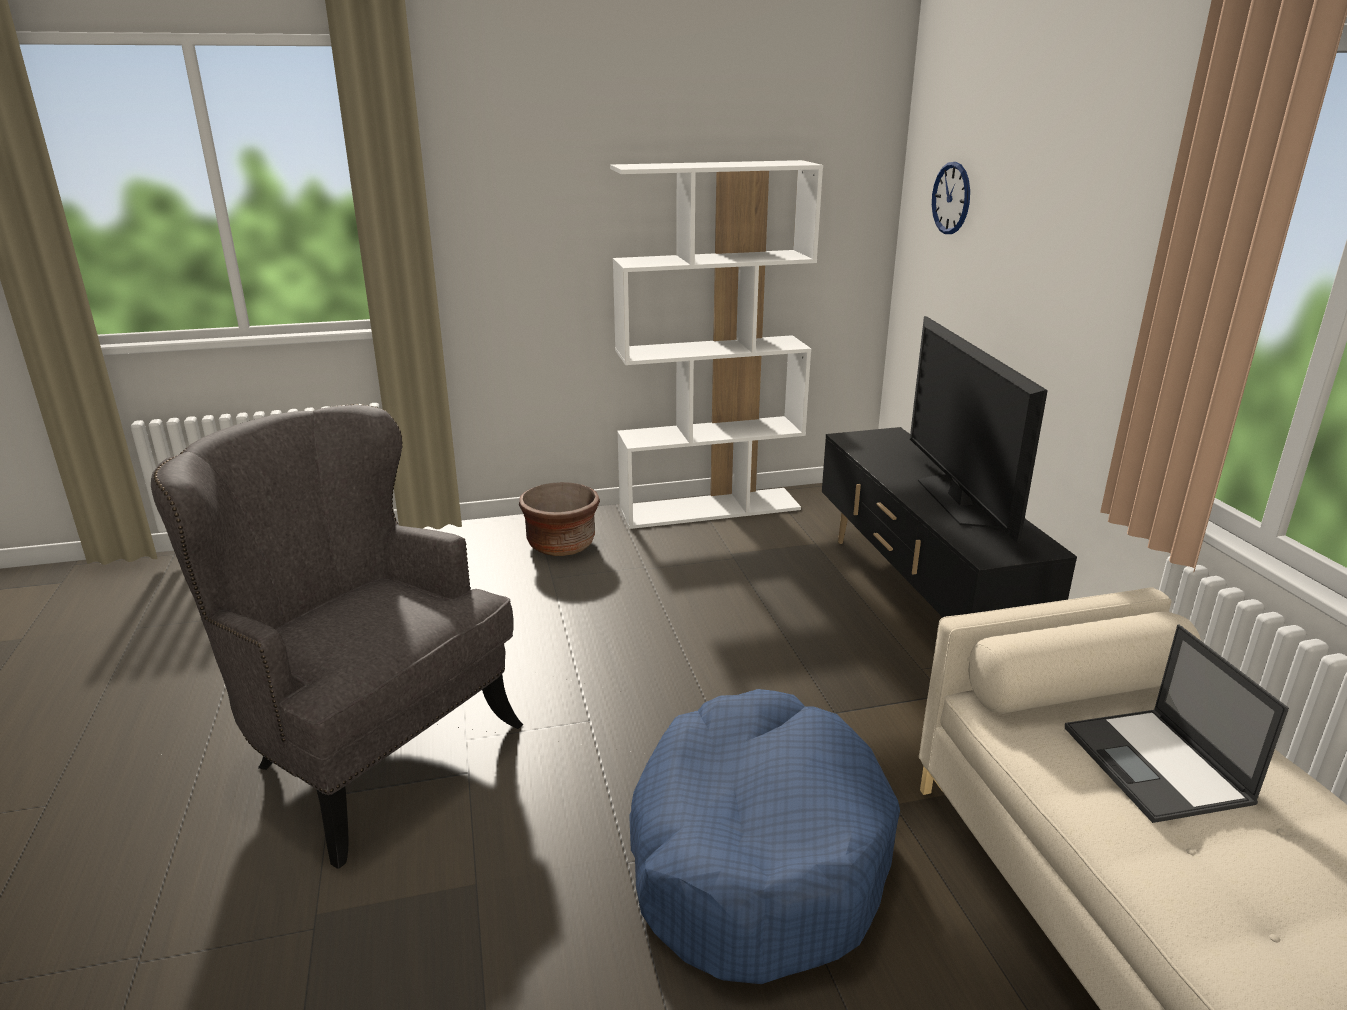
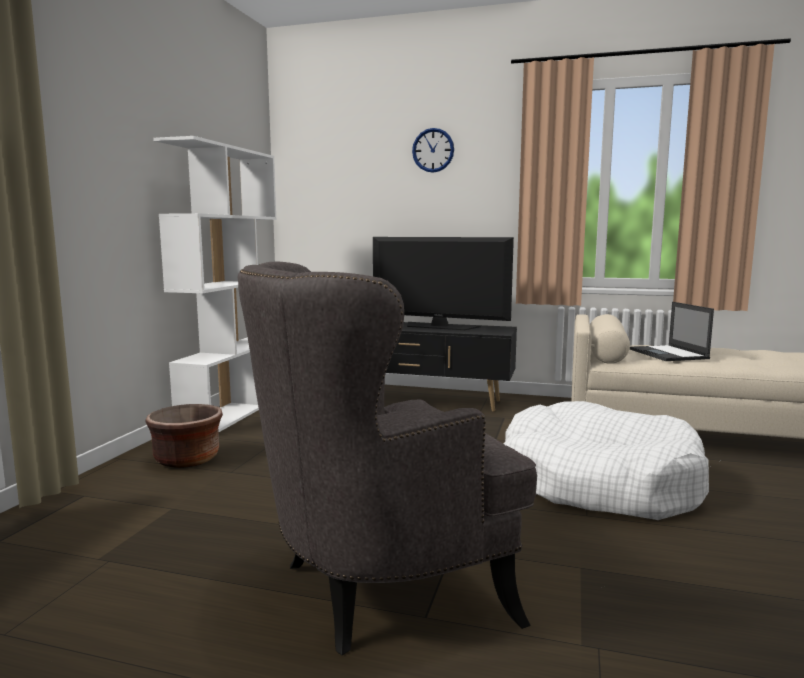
camera: 60 degrees left, 15 degrees down
blue dog bed [629,689,900,984] -> white dog bed [504,401,709,520]
wall clock [932,162,970,234] -> wall clock moved to [412,128,454,173]
laptop [1065,624,1289,823] -> laptop turned 60 degrees clockwise [630,302,714,361]

